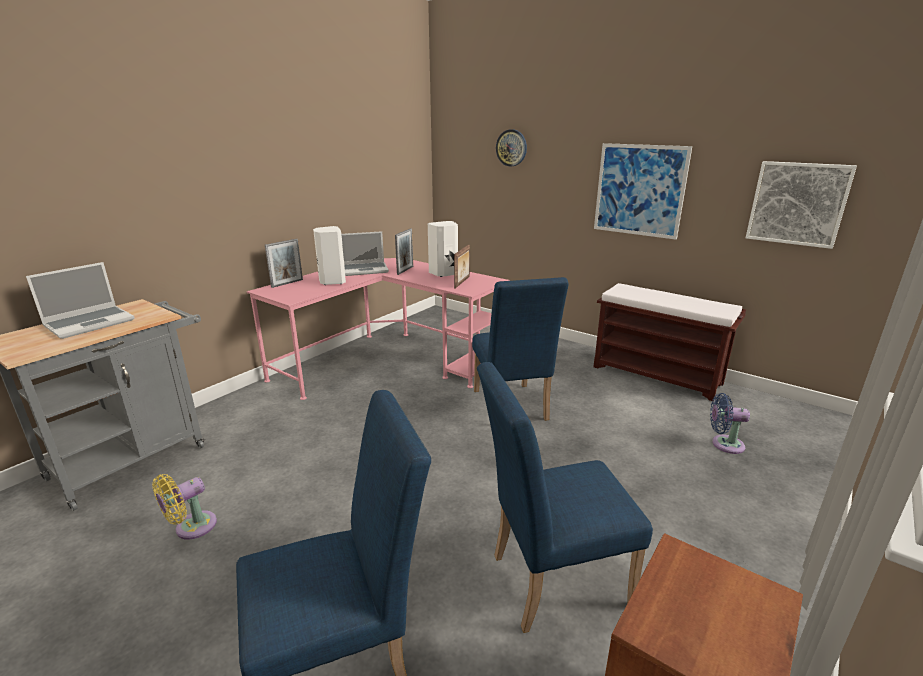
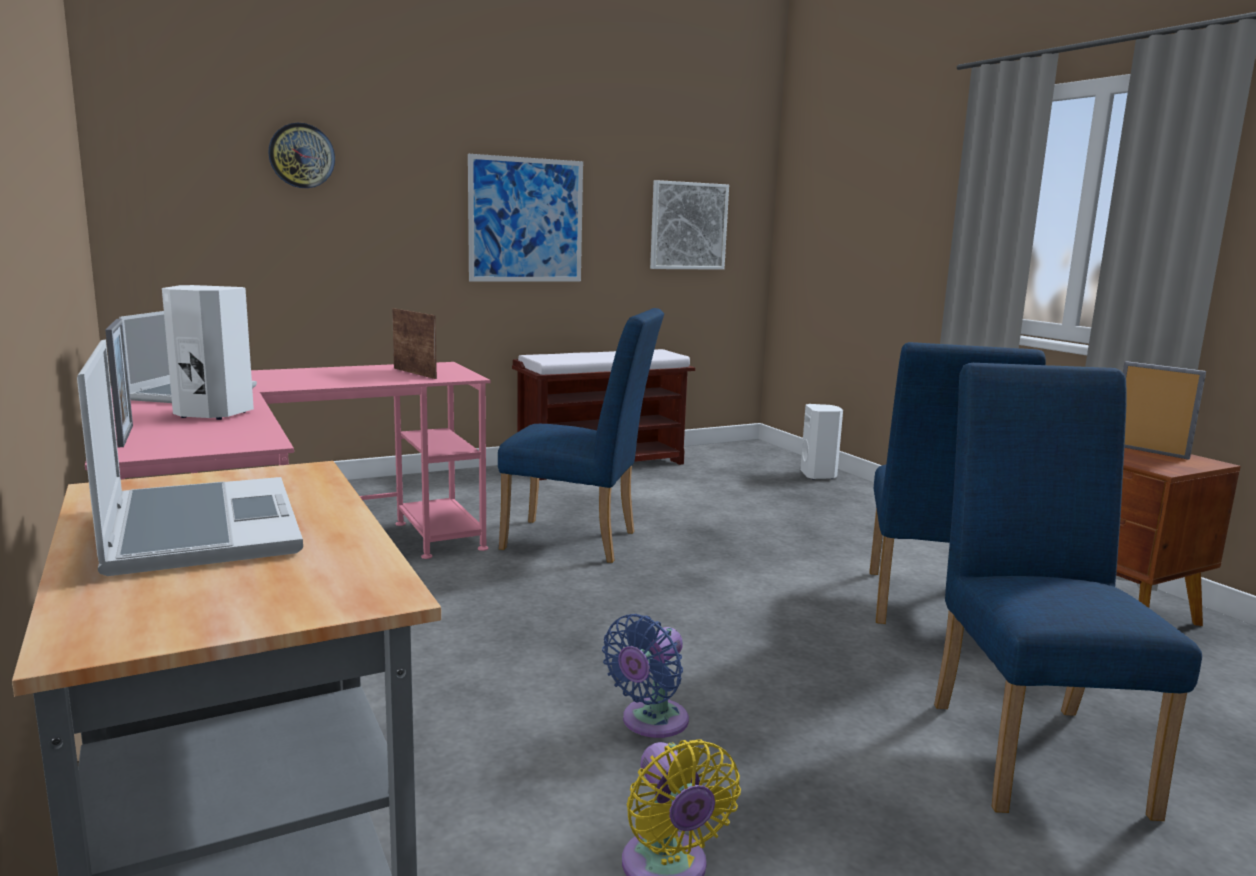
camera: 65 degrees left, 10 degrees down
picture frame [395,228,413,275] -> picture frame moved to [1123,361,1206,460]
white speaker [428,221,458,277] -> white speaker moved to [800,404,843,480]
blue fan [710,393,750,454] -> blue fan moved to [602,614,689,738]

